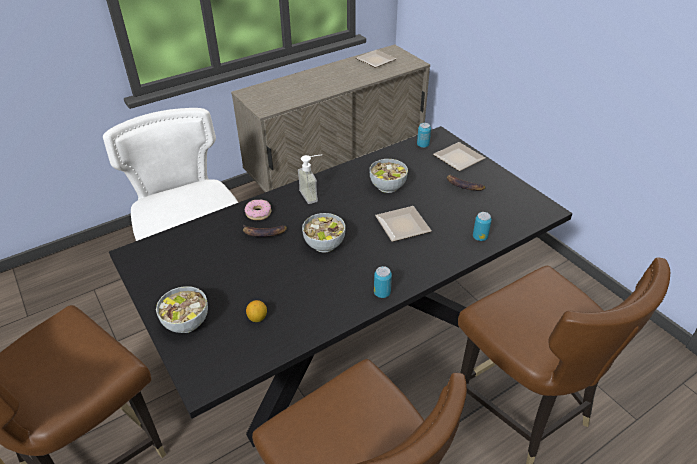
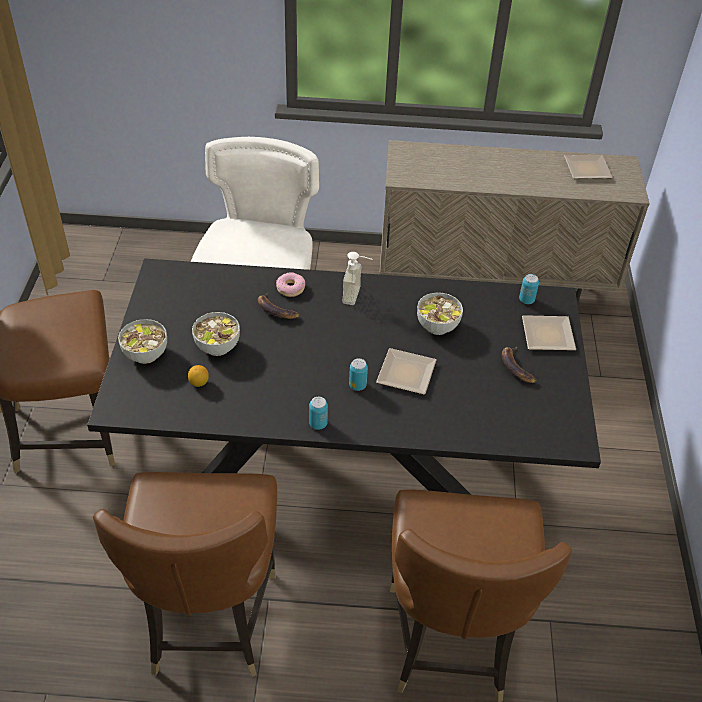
camera: 35 degrees right, 5 degrees up
bowl [302,213,345,252] -> bowl moved to [192,312,240,356]
can [473,212,492,241] -> can moved to [349,358,368,391]

